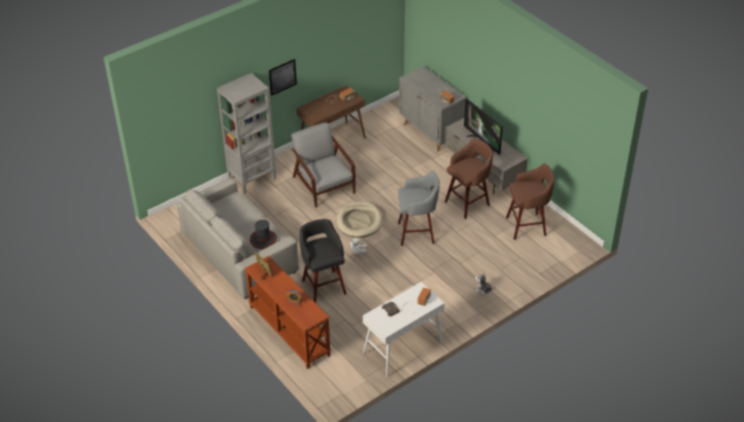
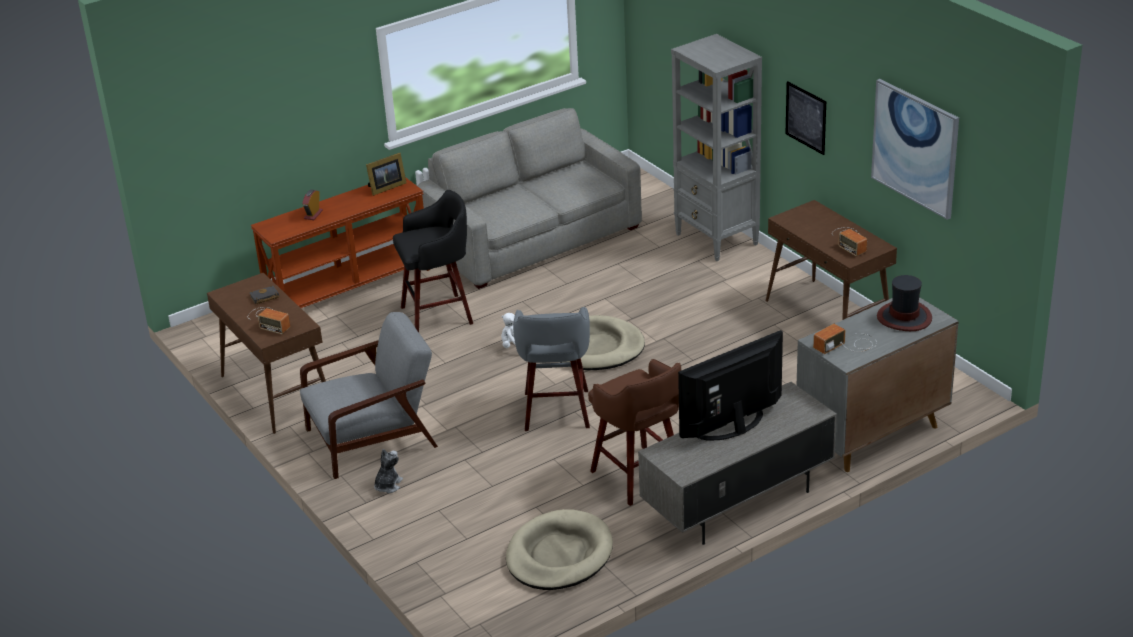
camera: 95 degrees right, 10 degrees down
hat [250,220,277,249] -> hat moved to [877,275,932,331]
grey armchair [291,122,356,208] -> grey armchair moved to [300,312,438,479]
white console table [363,282,445,377] -> brown console table [207,273,326,434]
brown stool [506,163,554,240] -> beige dog bed [506,509,613,590]
none -> picture [871,79,959,220]

